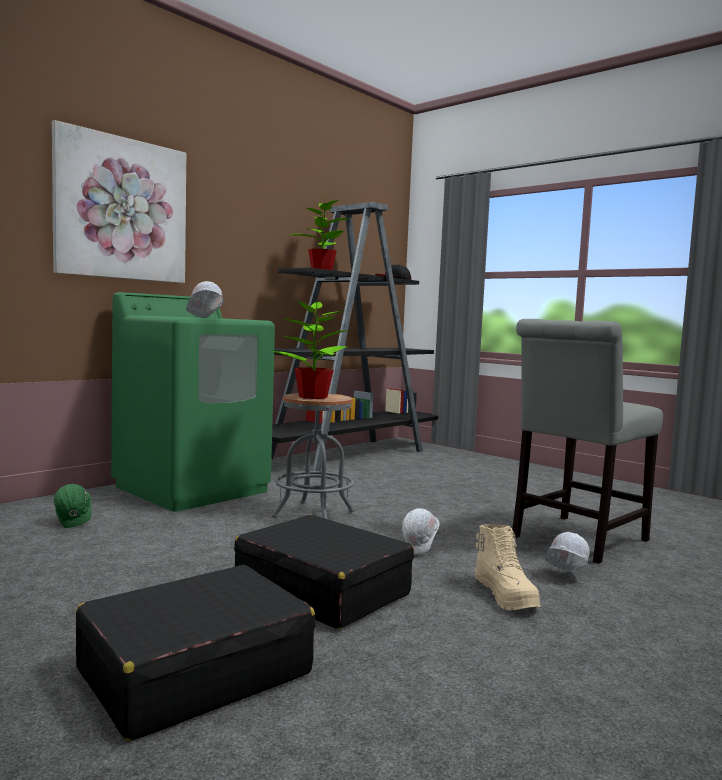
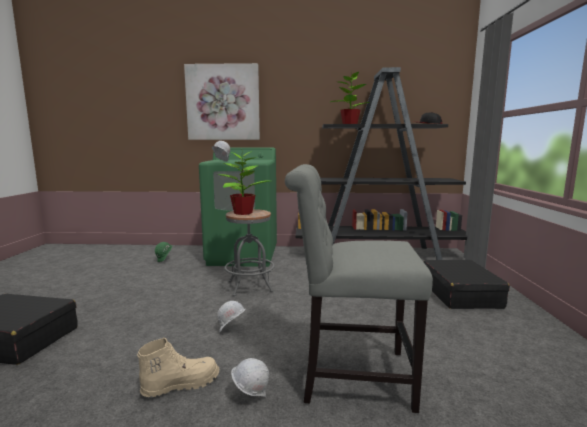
camera: 50 degrees right, 5 degrees up
black suitcase [234,515,414,629] -> black suitcase moved to [423,260,510,309]
beige boot [475,524,540,610] -> beige boot turned 150 degrees counterclockwise [137,338,219,397]

